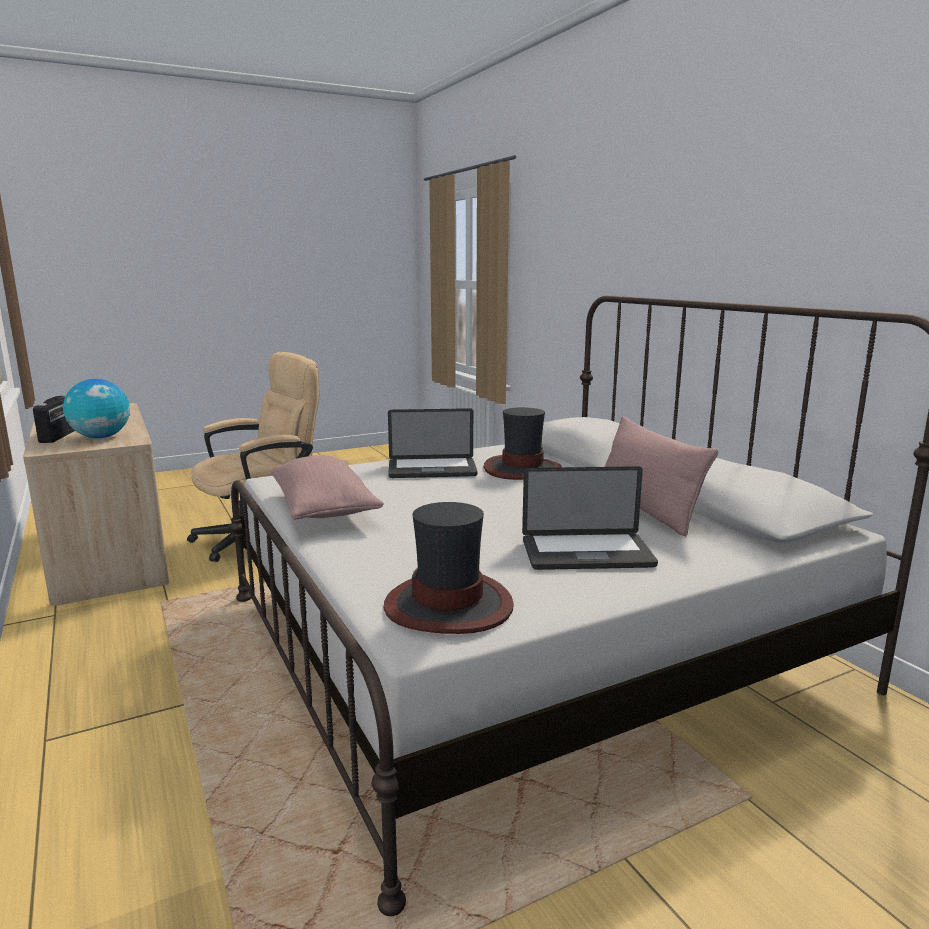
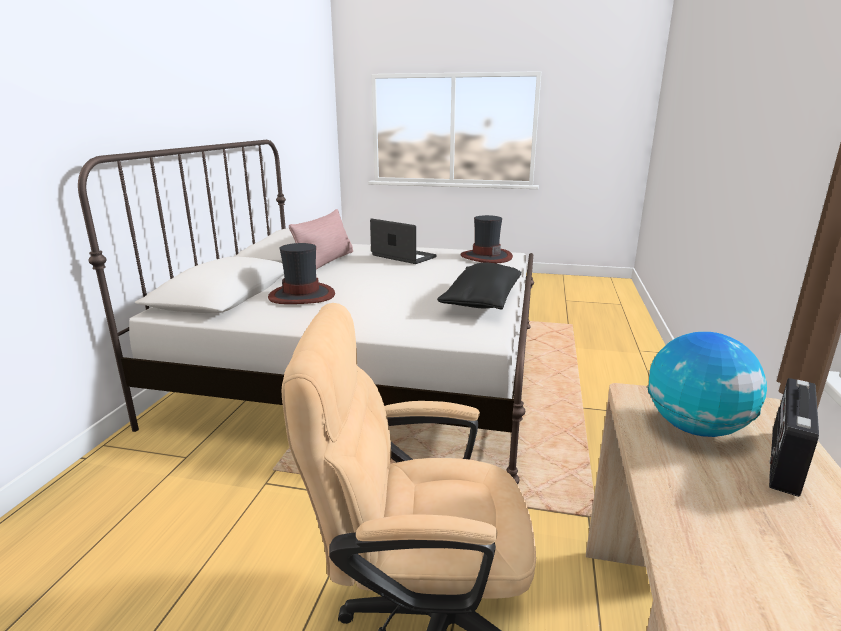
camera: 140 degrees left, 5 degrees up
pink pillow [271,455,384,520] -> black pillow [437,262,521,309]
laptop [388,408,478,478] -> none

